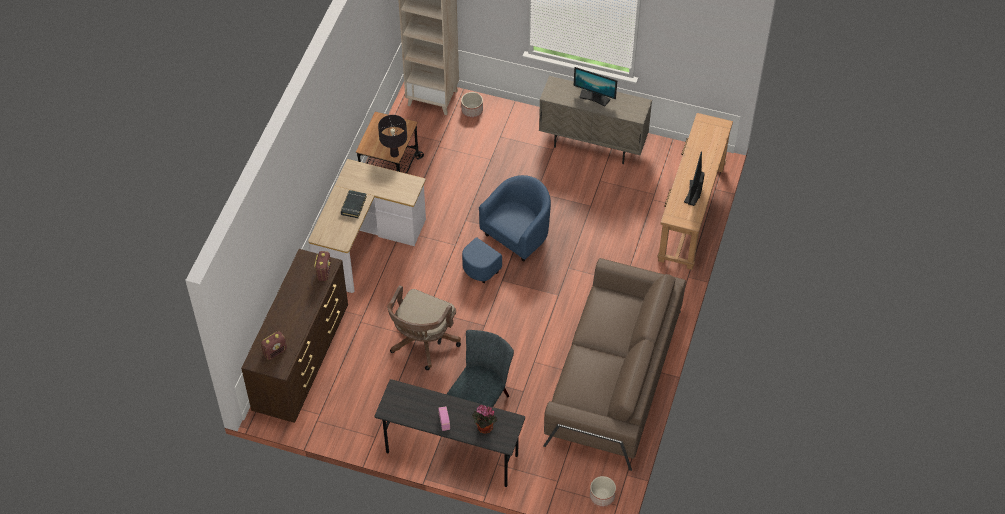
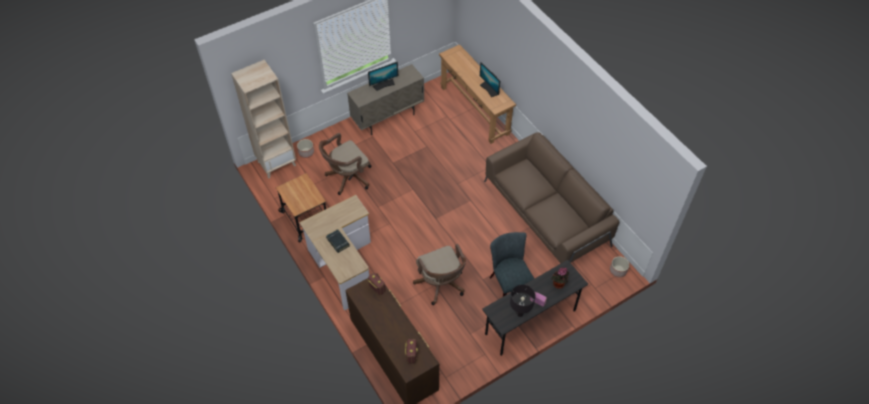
camera: 50 degrees left, 0 degrees up
black table lamp [378,115,407,158] -> black table lamp moved to [510,285,536,317]
blue armchair [462,175,551,283] -> none
none -> brown office chair [319,133,371,195]

